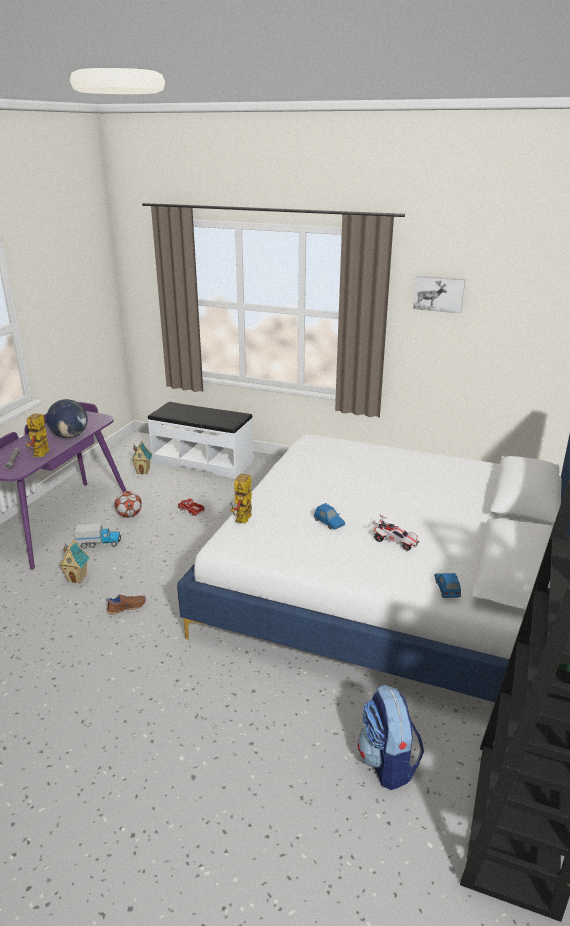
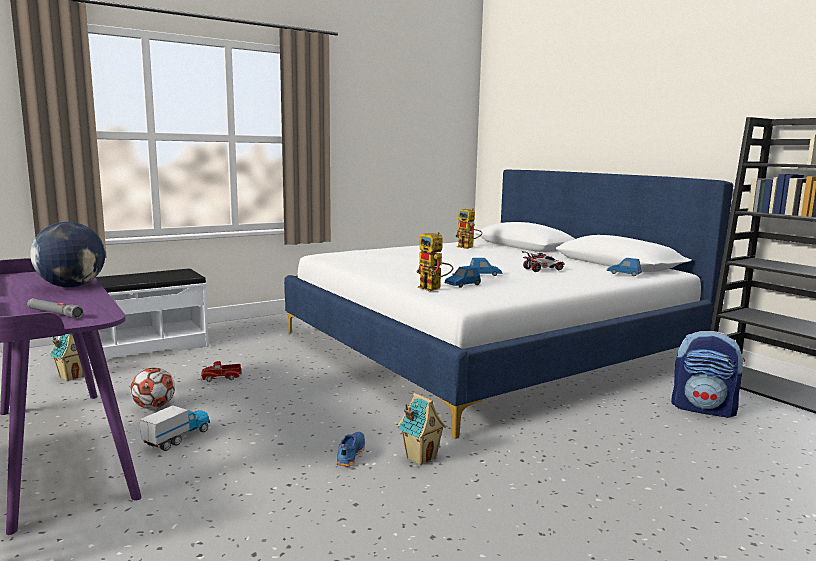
camera: 55 degrees left, 15 degrees down
toy robot [25,414,49,457] -> toy robot moved to [455,208,482,249]
toy house [58,539,90,584] -> toy house moved to [398,393,446,465]
brown shoe [106,594,146,615] -> blue shoe [337,432,365,467]
picture [413,276,465,313] -> none
none -> blue toy car [444,266,481,288]

